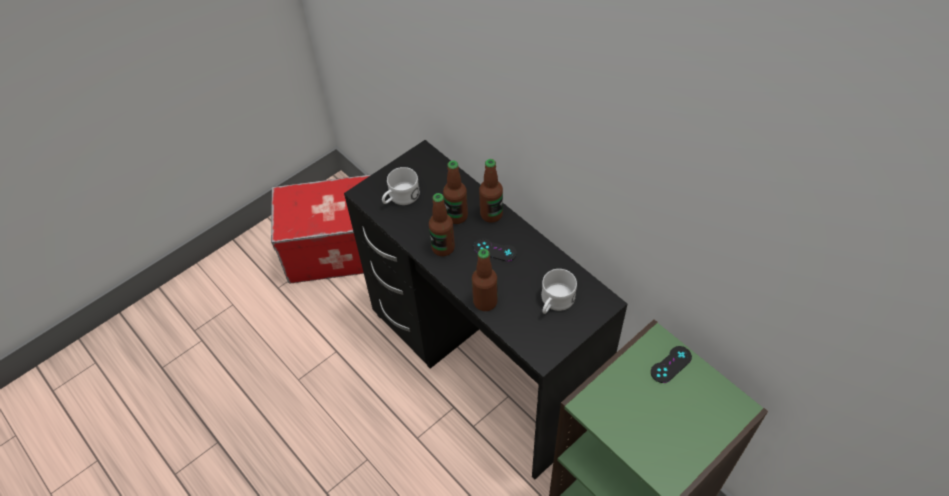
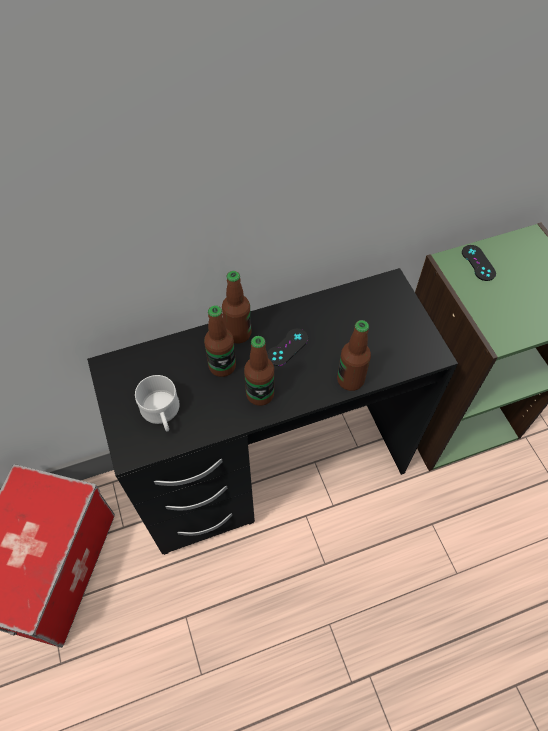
camera: 70 degrees left, 5 degrees up
white mug [541,269,577,314] -> none

